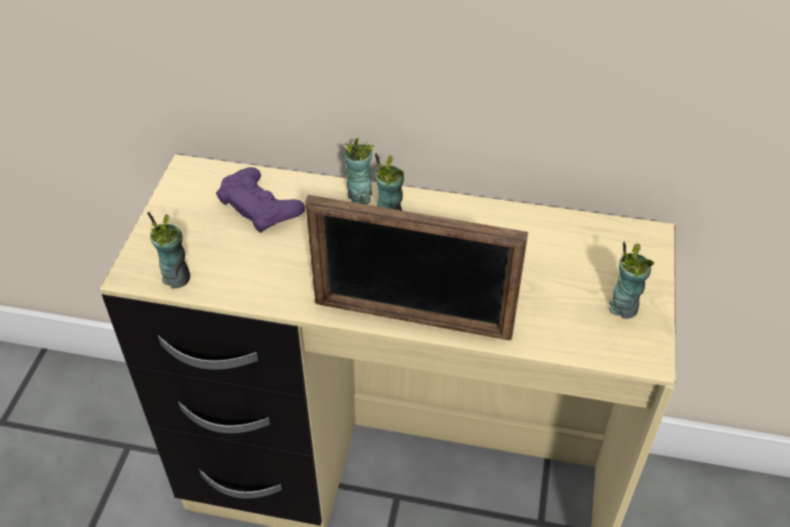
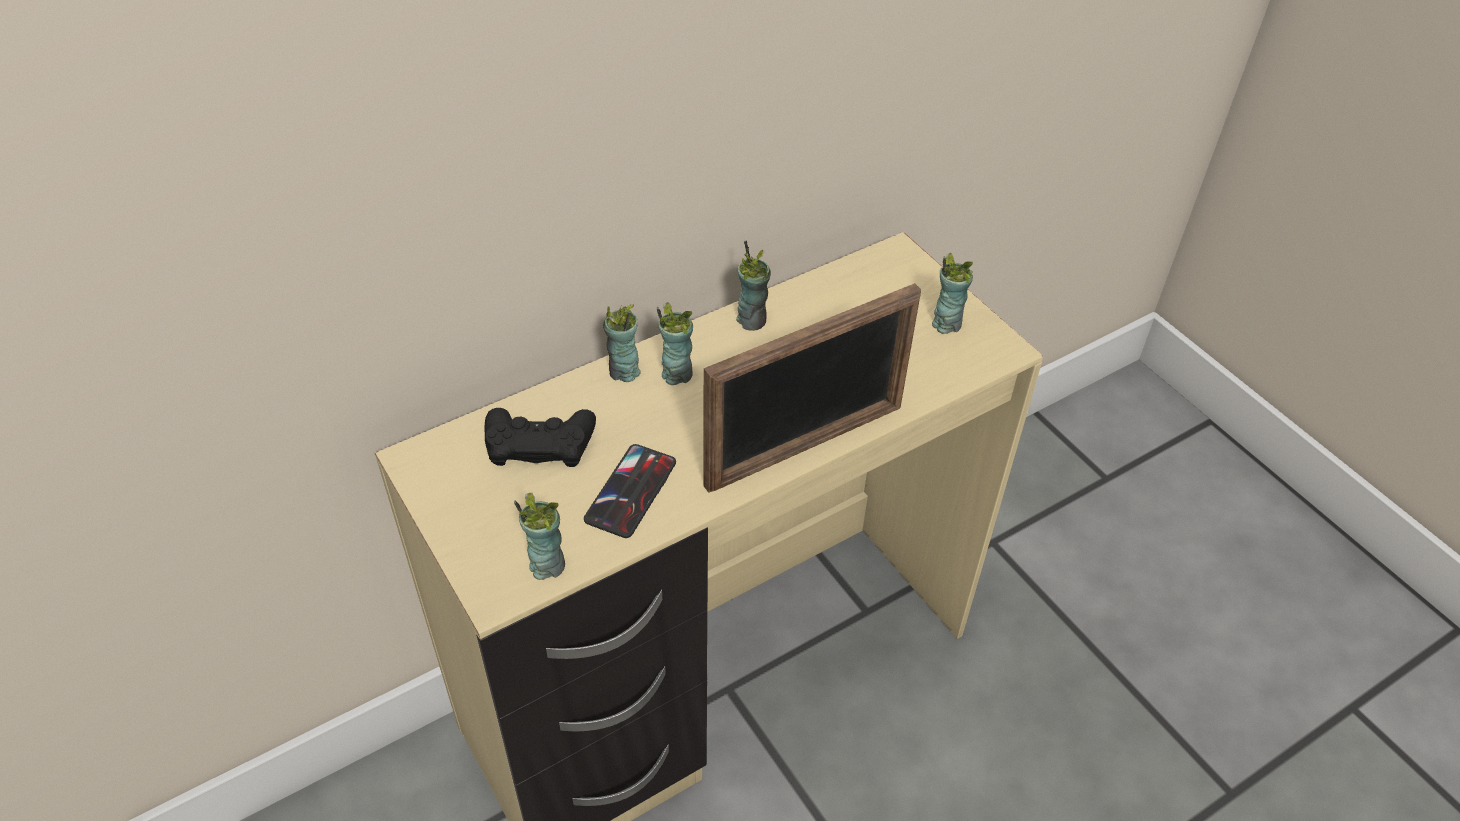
camera: 45 degrees left, 0 degrees up
purple game controller [216,167,305,233] -> black game controller [485,408,596,467]
none -> phone [584,444,676,538]
none -> cup [736,240,771,331]

